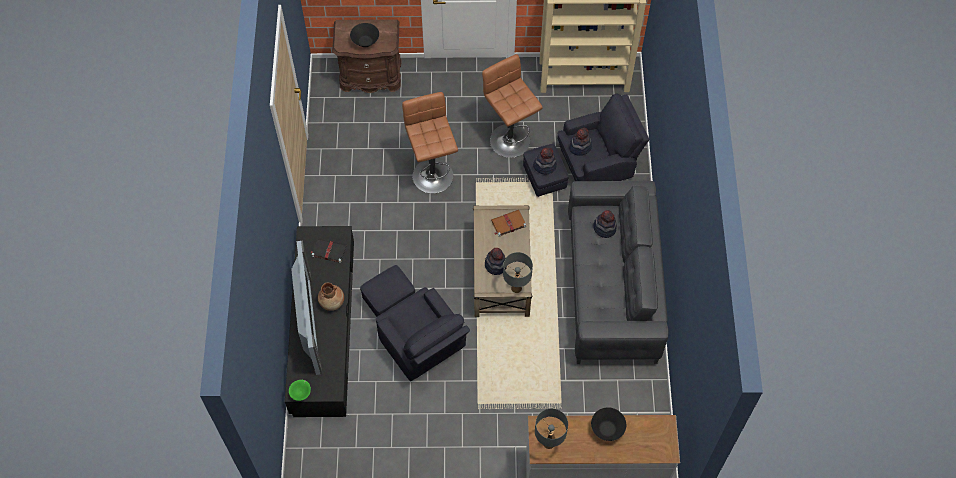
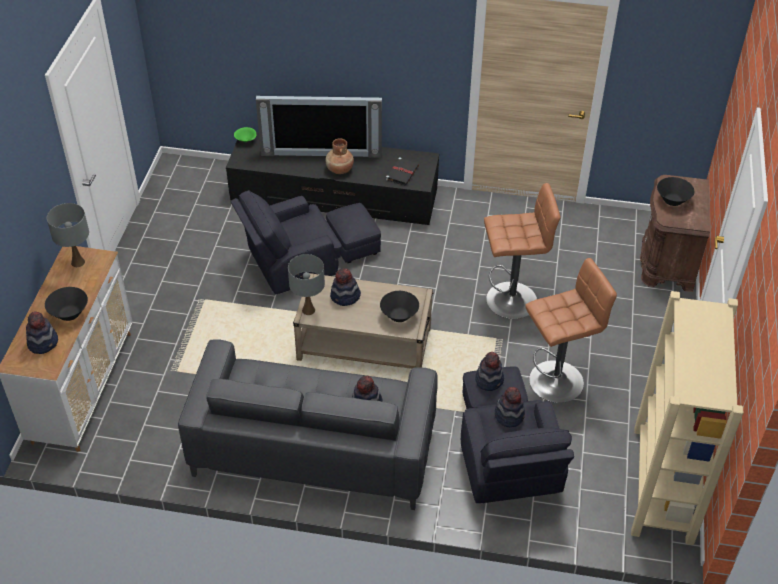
camera: 100 degrees right, 15 degrees down
brown book [491,210,526,237] -> black bowl [380,291,419,322]
none -> hat [26,311,58,354]

